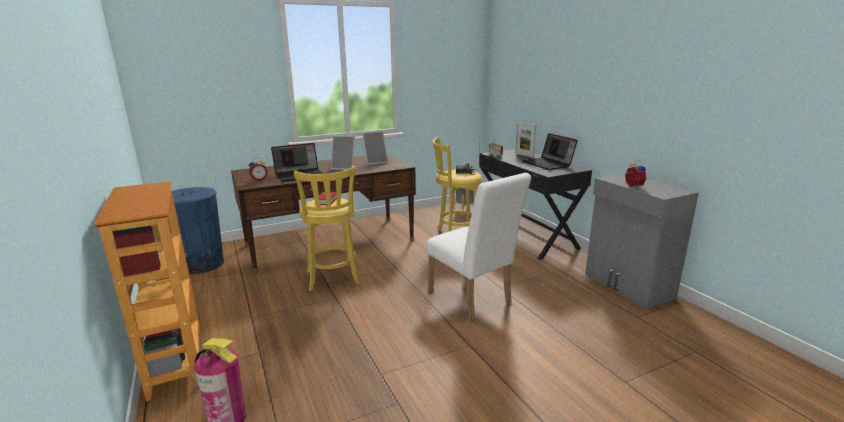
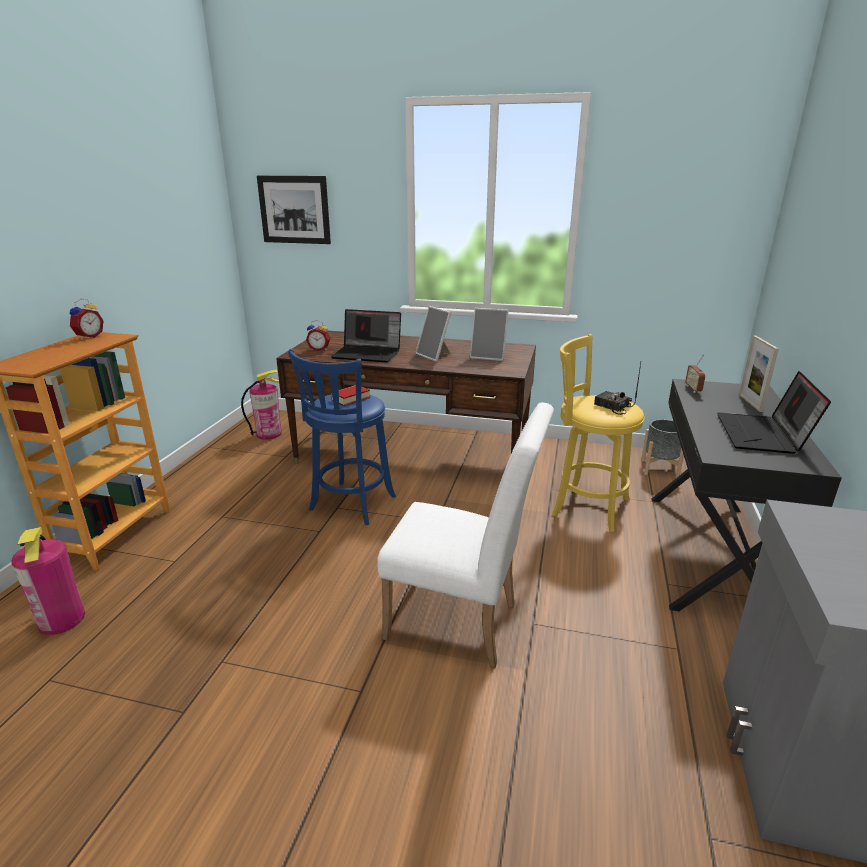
camera: 40 degrees right, 5 degrees up
blue trash can [167,187,224,274] -> fire extinguisher [241,370,282,440]
yellow stool [294,166,360,291] -> blue stool [288,349,396,525]
white chair [426,173,531,322] -> white chair turned 75 degrees counterclockwise [377,402,554,668]
alarm clock [625,160,646,188] -> alarm clock moved to [70,299,104,340]
none -> picture [257,176,331,244]

